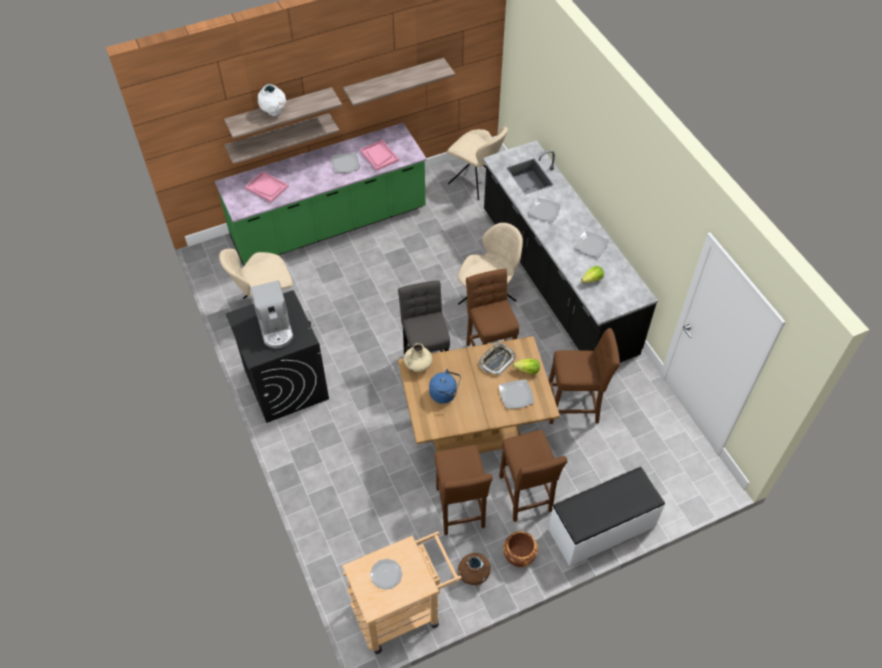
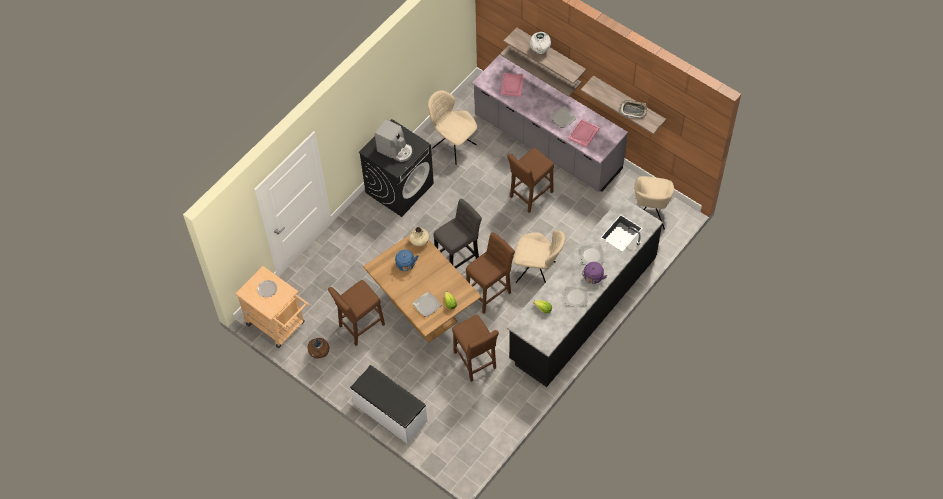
camera: 65 degrees right, 5 degrees up
green counter [215,123,427,266] -> grey counter [472,55,628,192]
coffee machine [250,280,293,348] -> coffee machine turned 105 degrees counterclockwise [375,119,412,162]
tray [479,343,516,375] -> tray moved to [620,100,647,119]
brown stool [499,430,567,522] -> brown stool moved to [507,147,554,213]
brown planter [503,531,538,567] -> none
none -> purple kettle [582,262,607,284]

